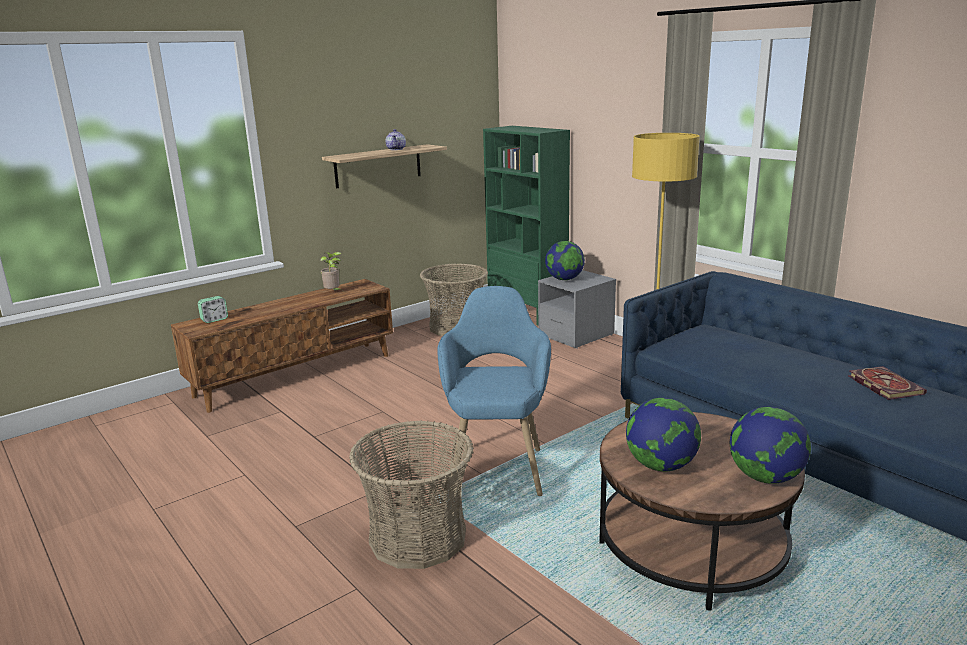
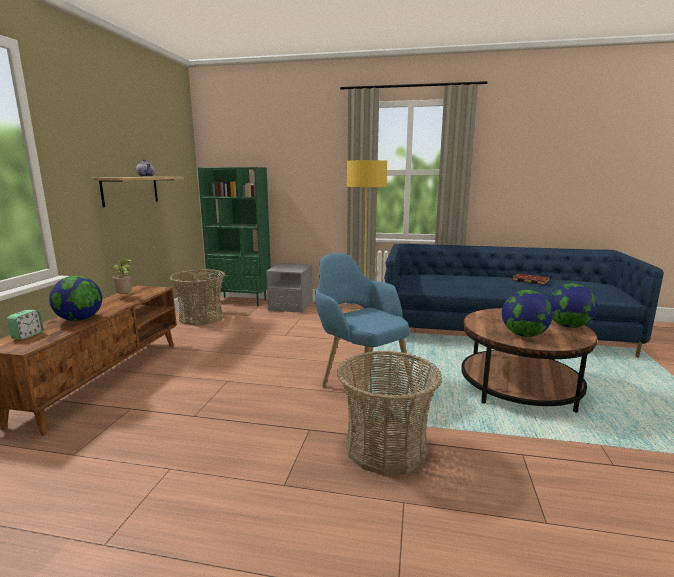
camera: 40 degrees left, 5 degrees down
globe [545,241,585,280] -> globe moved to [49,276,102,321]

